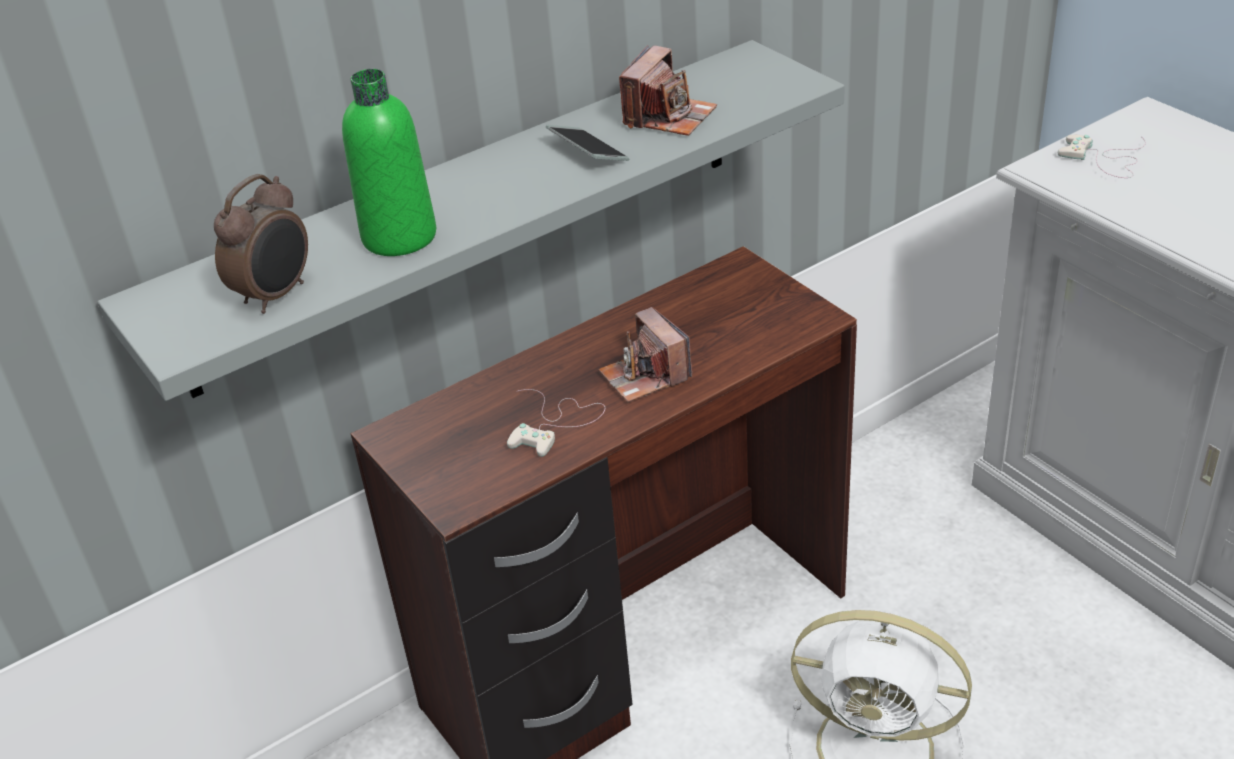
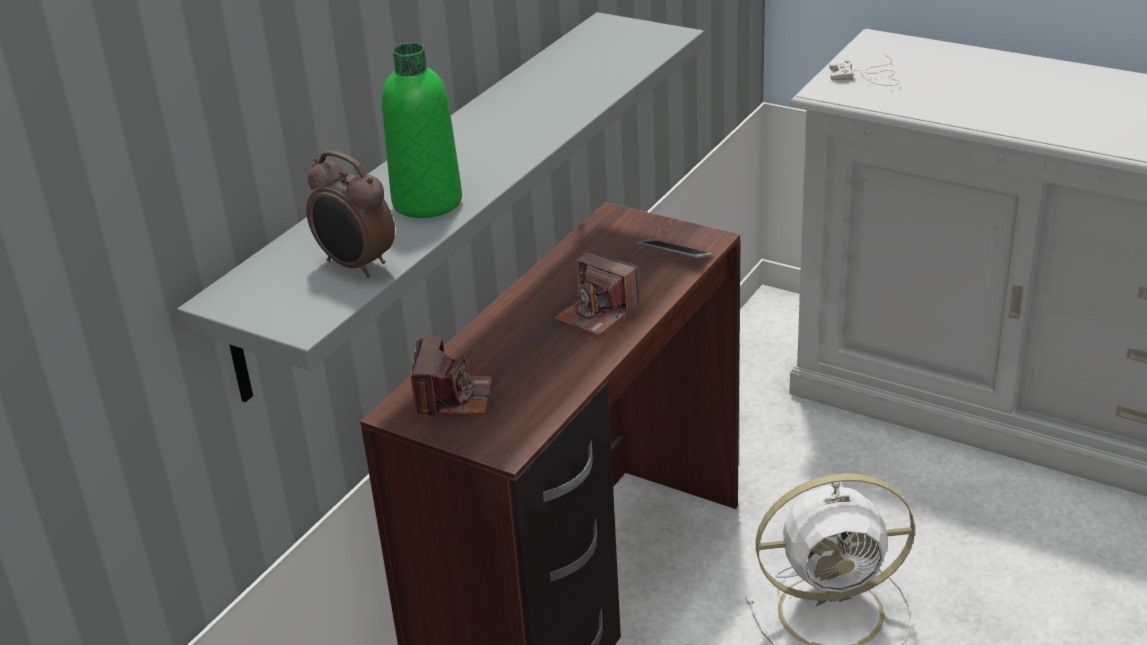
camera: 25 degrees left, 5 degrees down
alarm clock [214,174,308,314] -> alarm clock turned 120 degrees clockwise [306,151,395,278]
white game controller [507,389,605,457] -> none
phone [546,125,629,161] -> phone moved to [637,239,713,258]
camera [619,46,717,136] -> camera moved to [411,336,492,418]

